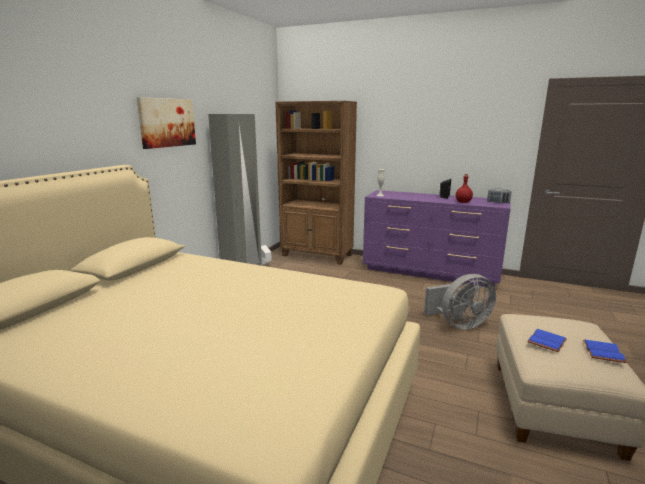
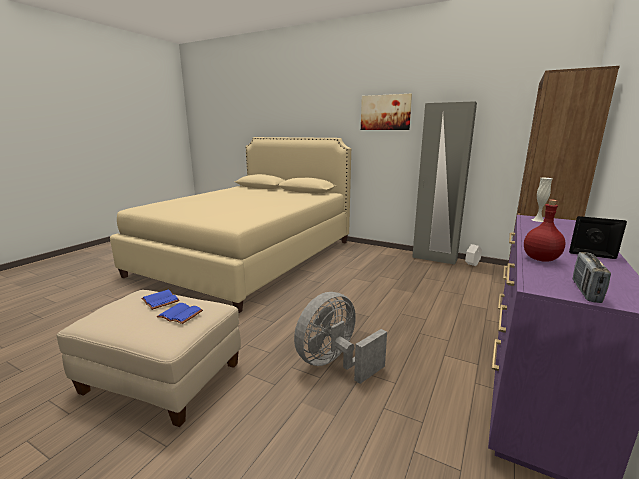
camera: 95 degrees right, 0 degrees up
grey fan [424,274,496,330] -> grey fan turned 60 degrees clockwise [294,292,387,384]
blue book [583,340,627,363] -> blue book moved to [157,303,203,324]

